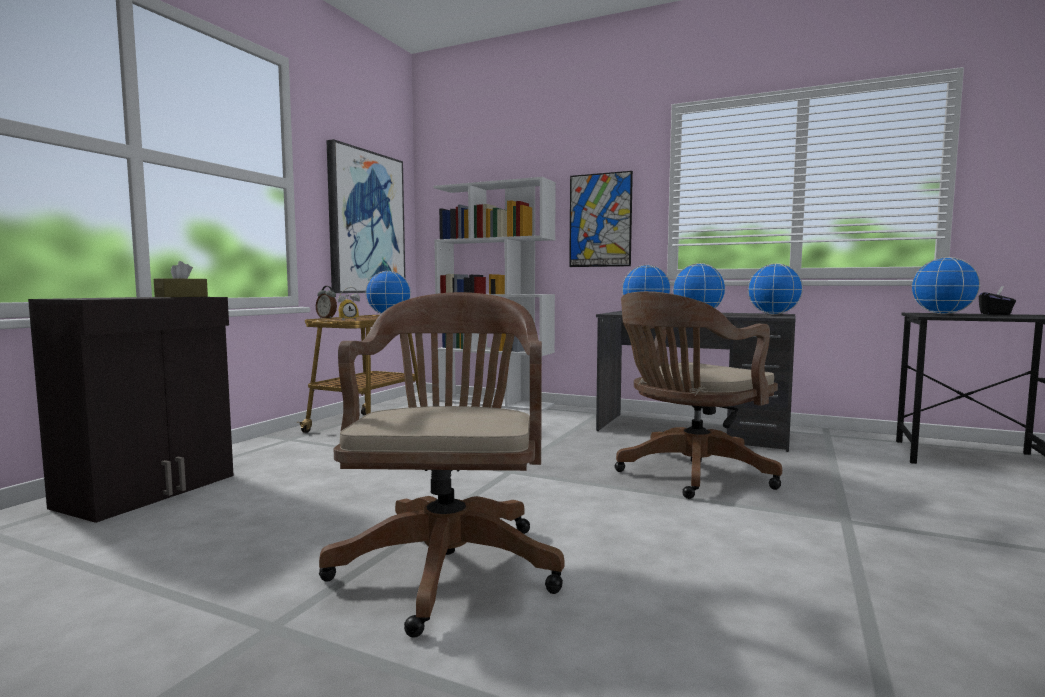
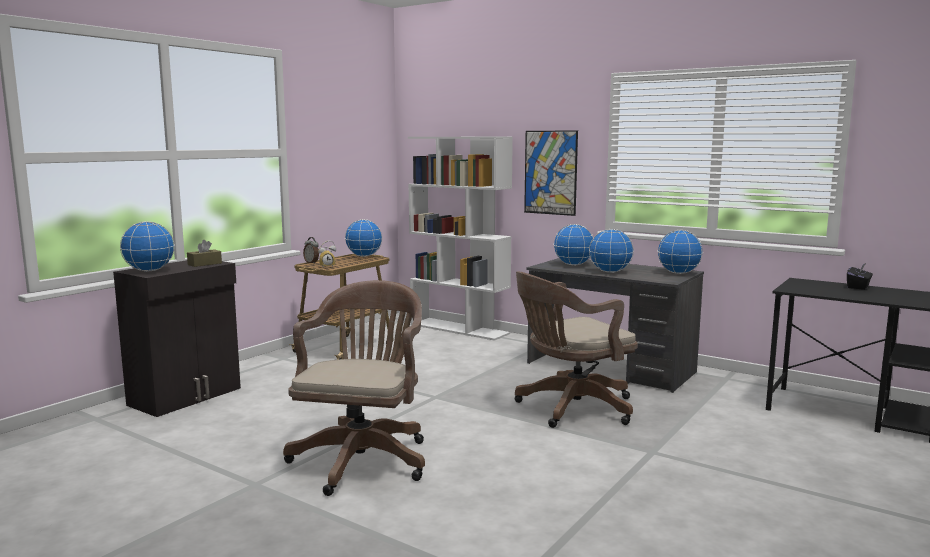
camera: 10 degrees right, 5 degrees up
picture [326,139,405,293] -> none
globe [911,257,981,314] -> globe moved to [120,221,175,272]

